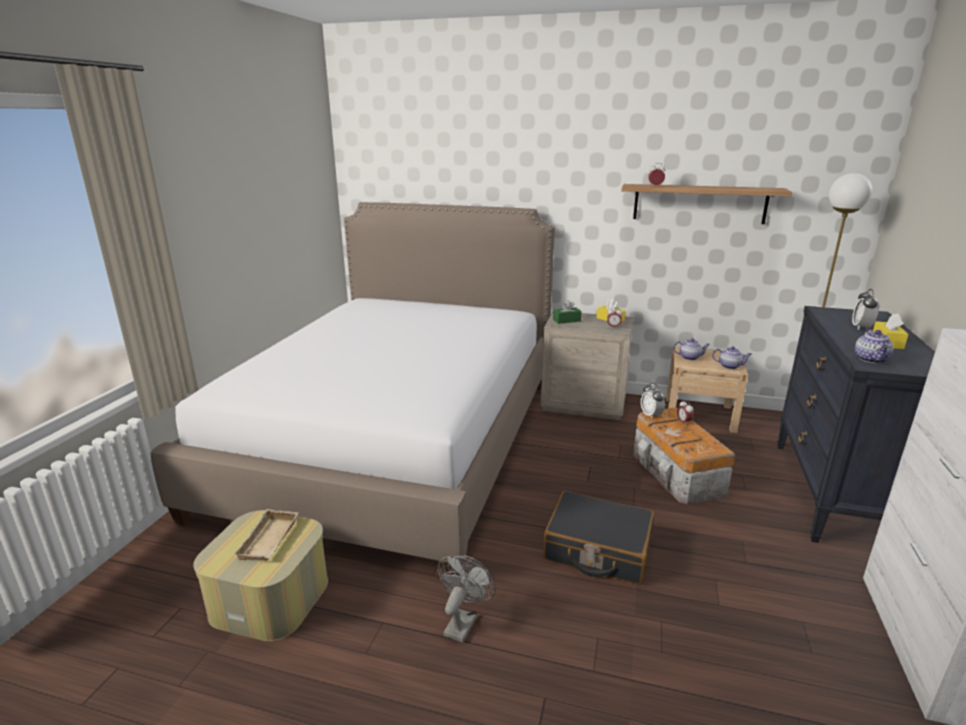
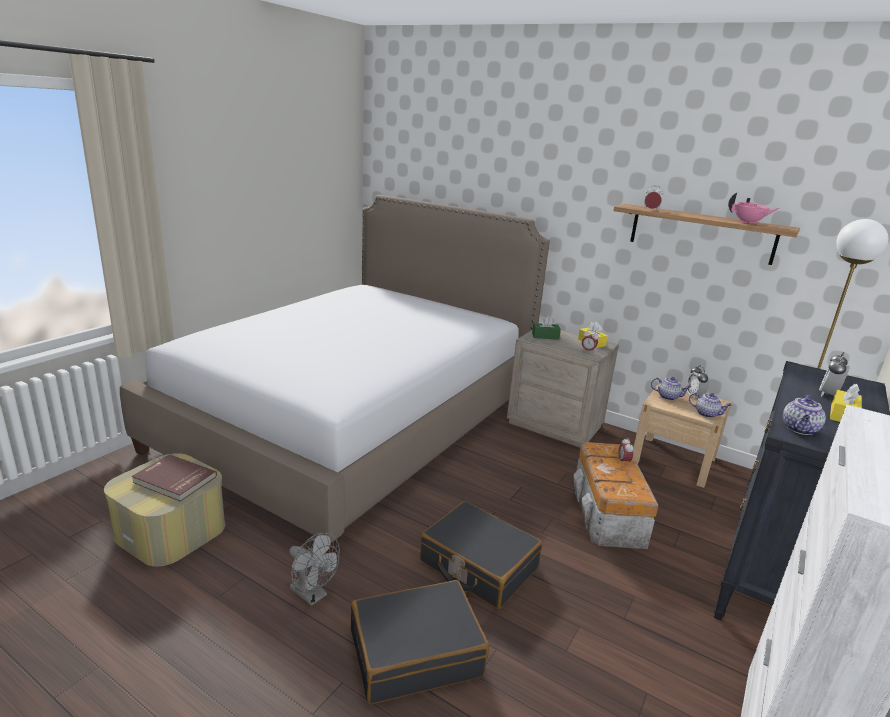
camera: 15 degrees right, 0 degrees up
beige tray [234,509,299,561] -> red book [131,454,217,502]
grey fan [438,555,496,642] -> grey fan turned 90 degrees clockwise [289,532,340,606]
alarm clock [641,383,665,419] -> alarm clock moved to [686,365,709,399]
none -> black suitcase [351,580,489,704]
none -> pink teapot [728,193,779,224]

